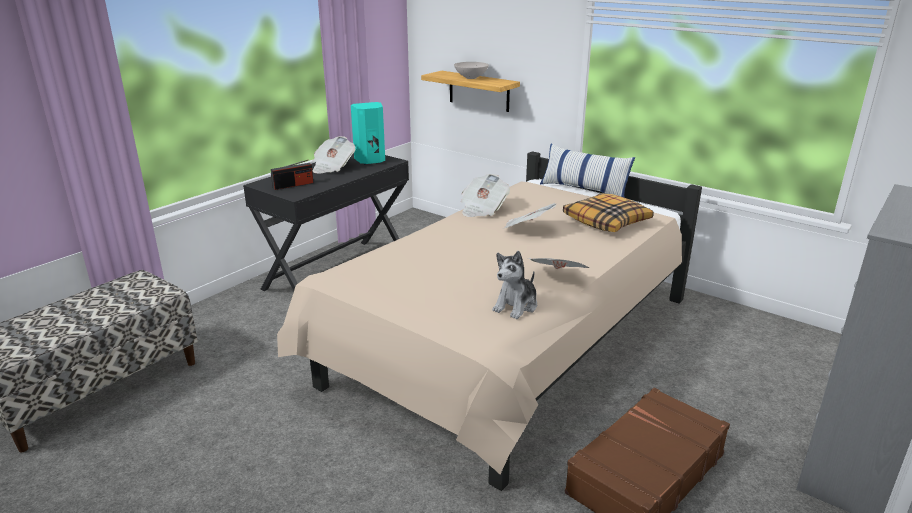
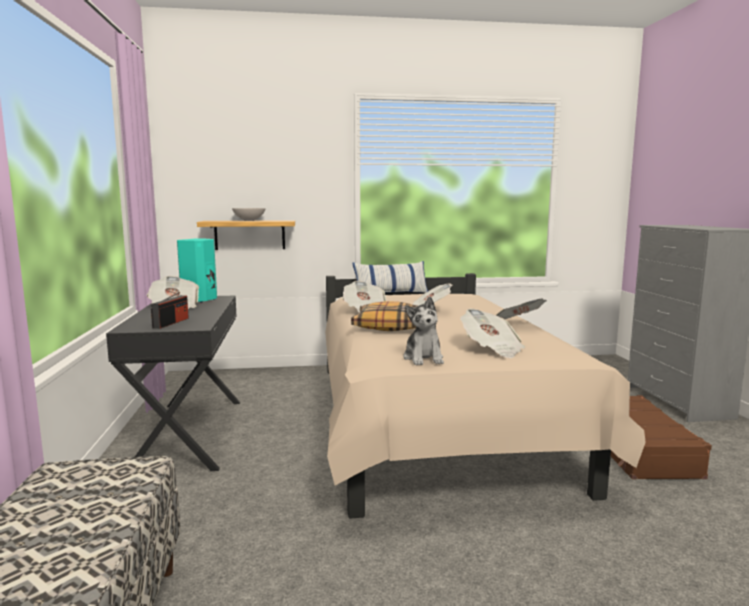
camera: 45 degrees left, 15 degrees down
plush toy [492,251,537,319] -> plush toy moved to [403,296,444,365]
pillow [563,193,654,232] -> pillow moved to [351,301,417,331]
none -> newspaper [460,308,525,359]

